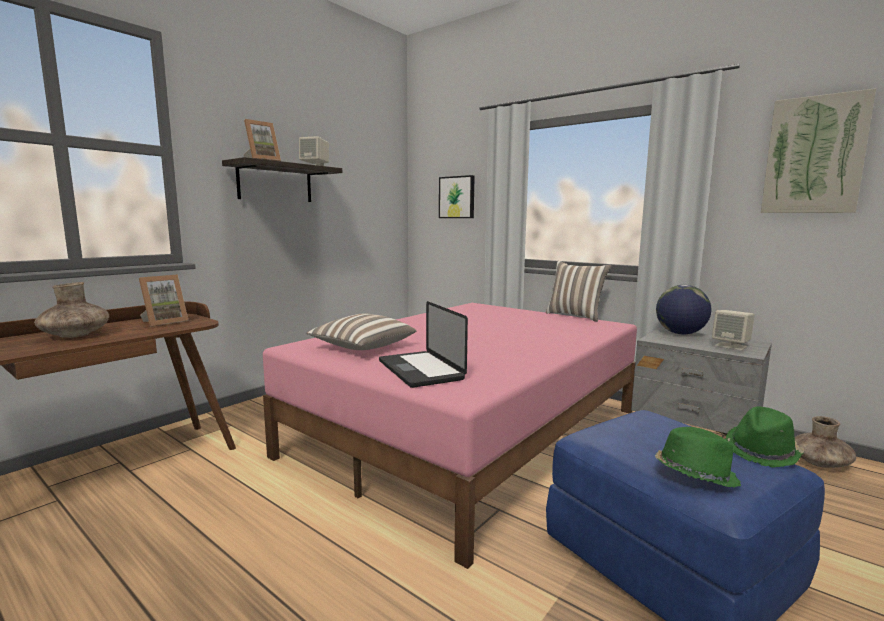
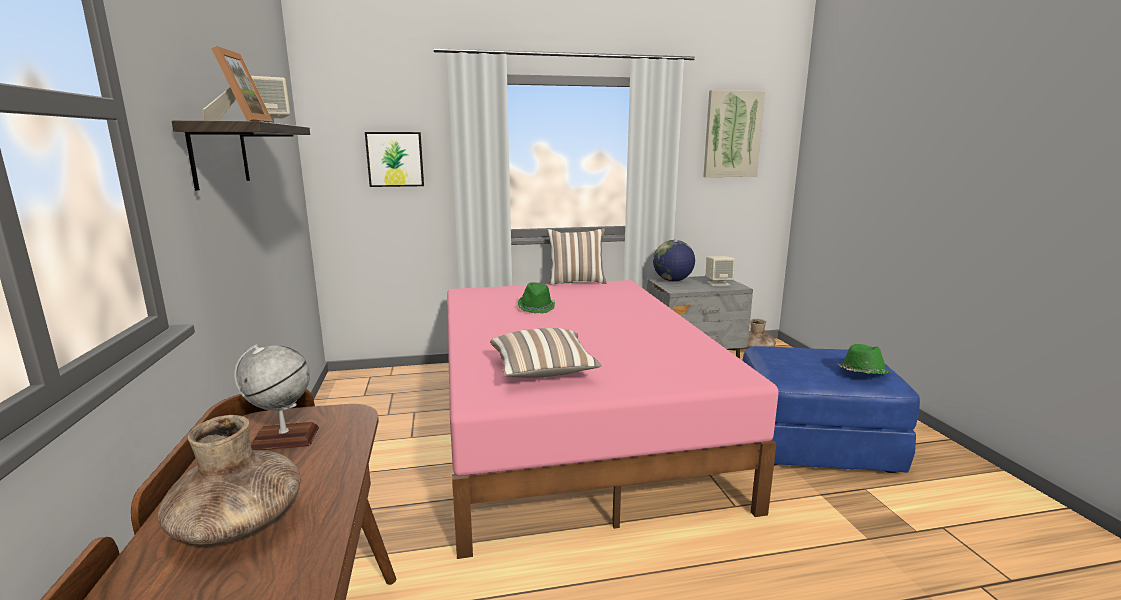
camera: 50 degrees left, 5 degrees up
picture frame [139,274,189,327] -> globe [234,344,319,450]
laptop [379,301,468,388] -> none
green hat [725,406,804,468] -> green hat moved to [518,282,555,313]

